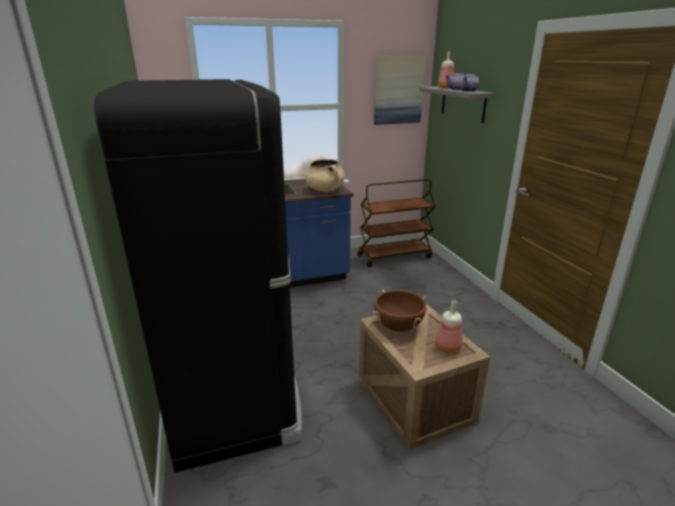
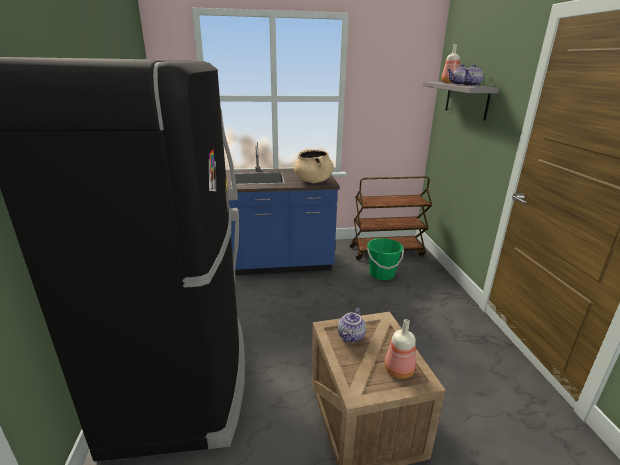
camera: 10 degrees right, 0 degrees up
brown cooking pot [373,290,427,332] -> teapot [338,308,366,343]
picture [374,56,426,125] -> none
none -> green bucket [367,238,404,280]

